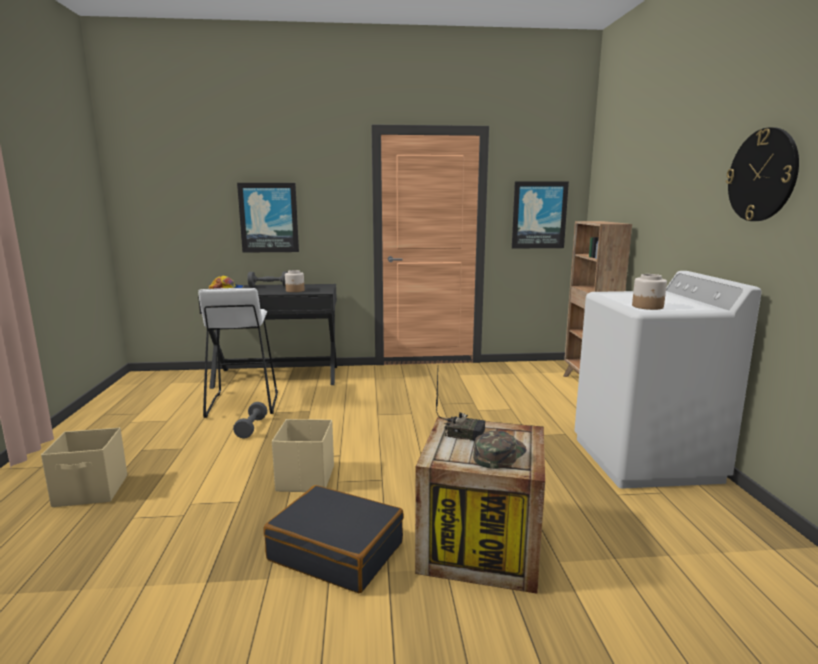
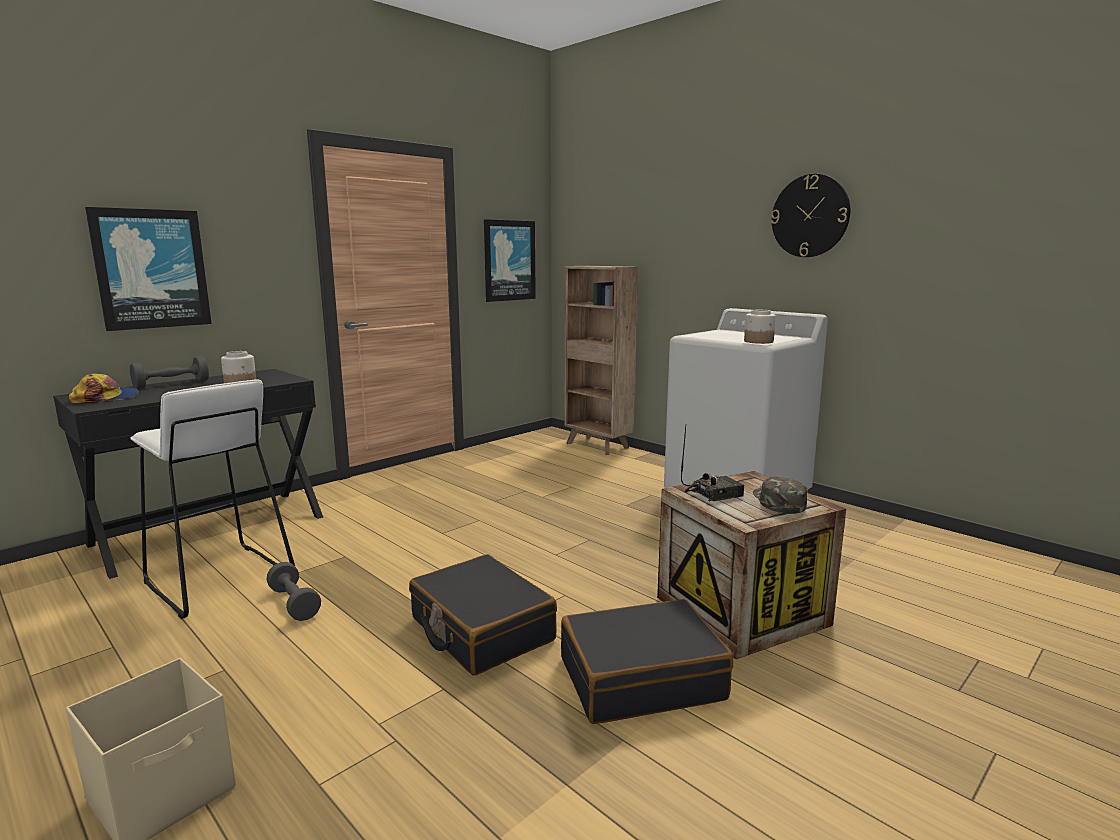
camera: 40 degrees left, 0 degrees up
beige storage box [272,419,334,492] -> black suitcase [409,554,557,676]

